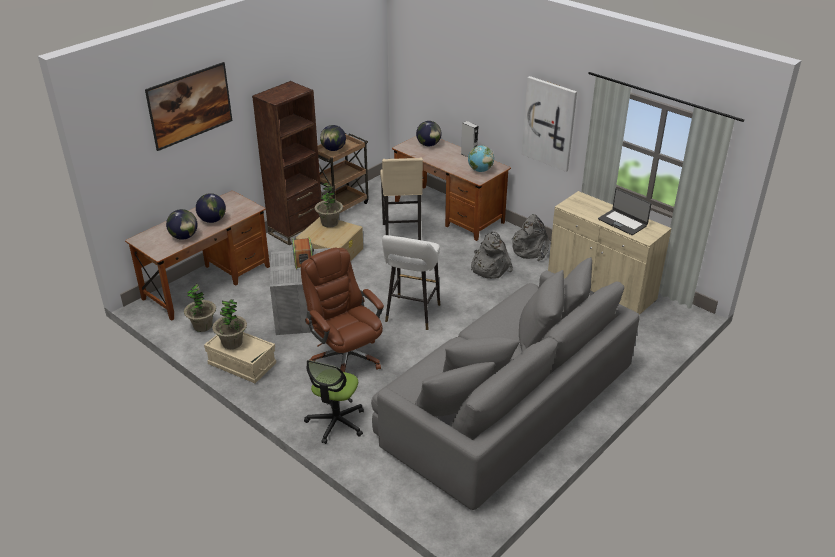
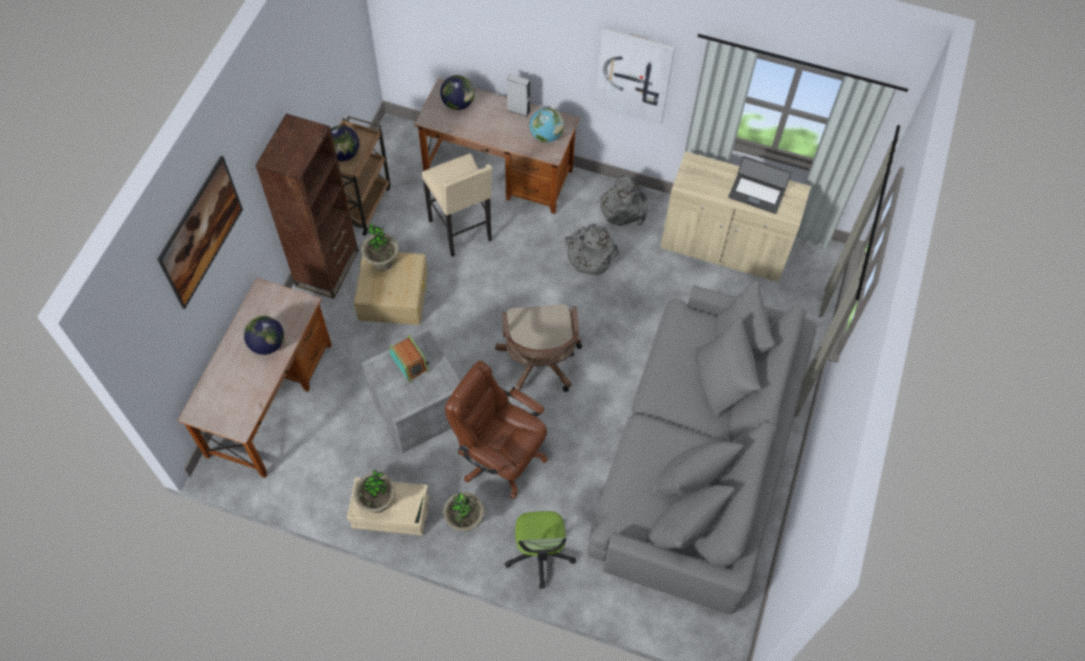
camera: 25 degrees left, 25 degrees up
globe [166,209,197,240] -> none
potted plant [184,284,216,332] -> potted plant moved to [443,492,484,532]
white stool [382,235,440,330] -> brown office chair [495,304,582,392]

